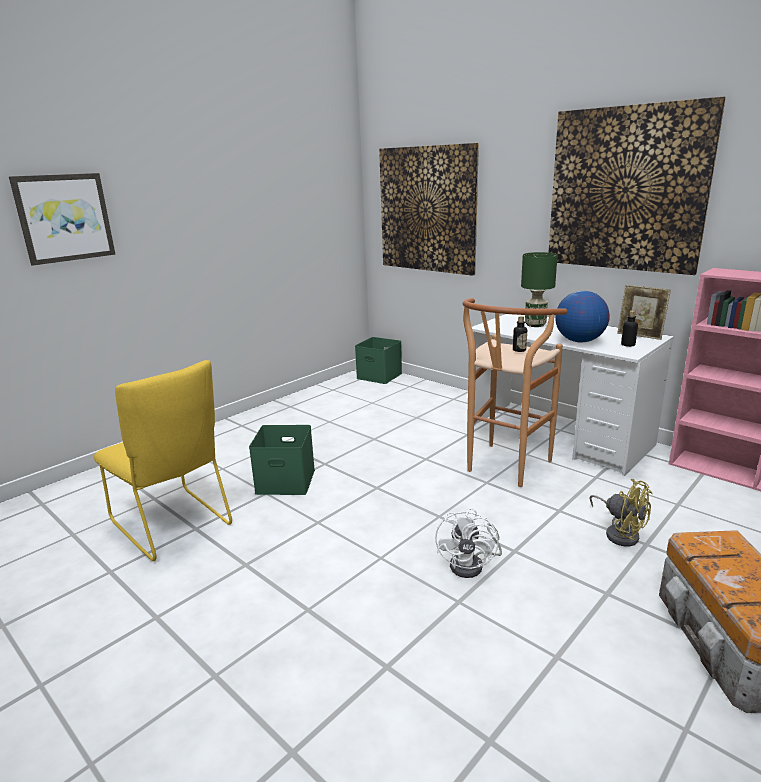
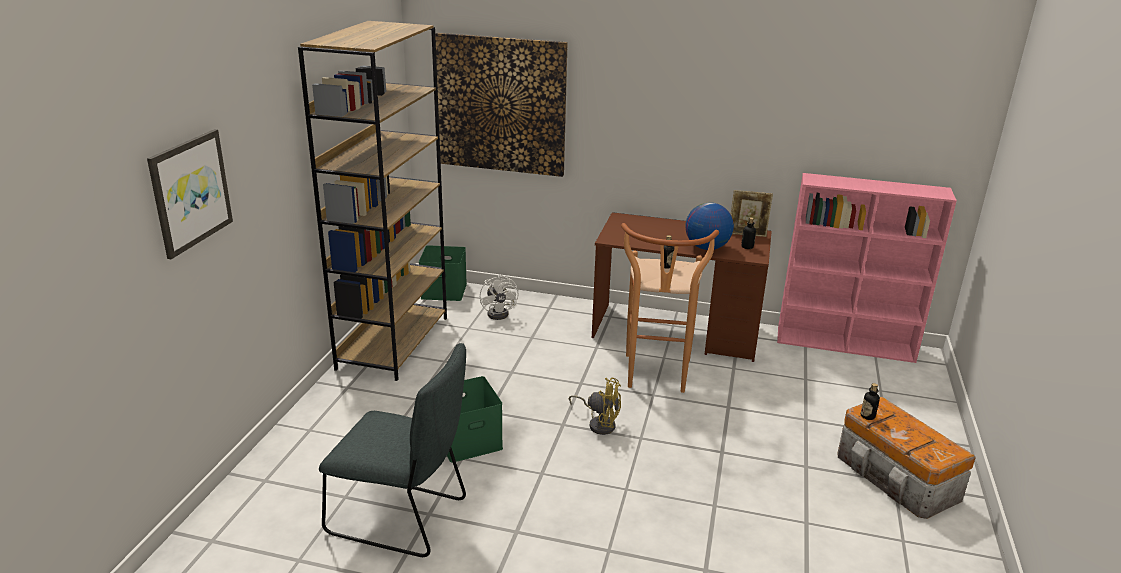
camera: 30 degrees left, 5 degrees up
yellow chair [93,360,232,561] -> grey chair [319,343,466,557]
white fan [435,508,502,578] -> white fan moved to [480,274,518,320]
white desk [472,314,674,476] -> brown desk [592,212,772,362]
green table lamp [521,252,558,327] -> none
picture [548,97,726,275] -> none
yellow fan [589,479,653,546] -> yellow fan moved to [569,378,621,435]
none -> brown bookcase [298,21,447,381]
none -> bottle [861,383,880,420]

